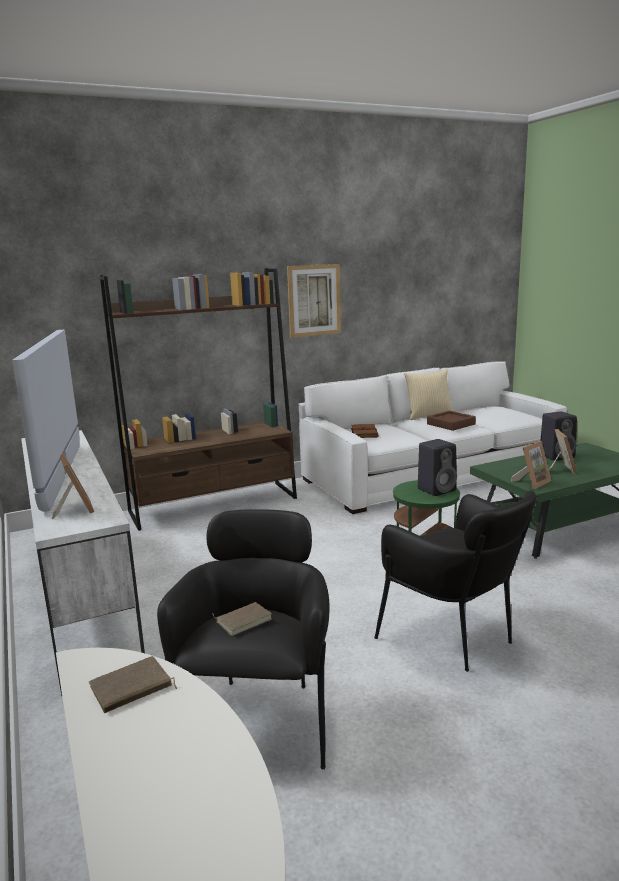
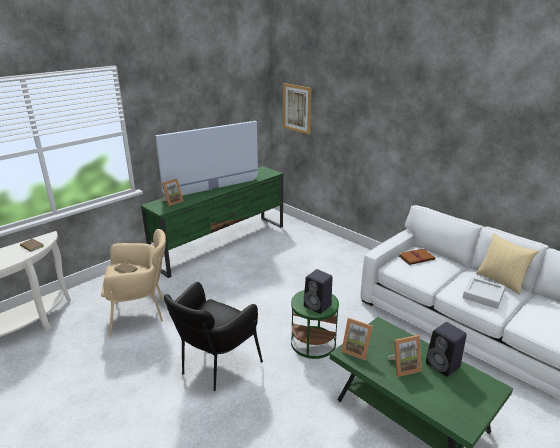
camera: 70 degrees right, 10 degrees up
white tv stand [21,430,145,696] -> green tv stand [141,166,283,278]
brown bookcase [100,268,297,531] -> none
black armchair [157,509,329,769] -> beige armchair [101,229,166,338]
picture [287,264,341,338] -> picture moved to [283,83,311,134]
brown tray [427,411,476,431] -> grey tray [463,277,505,309]

